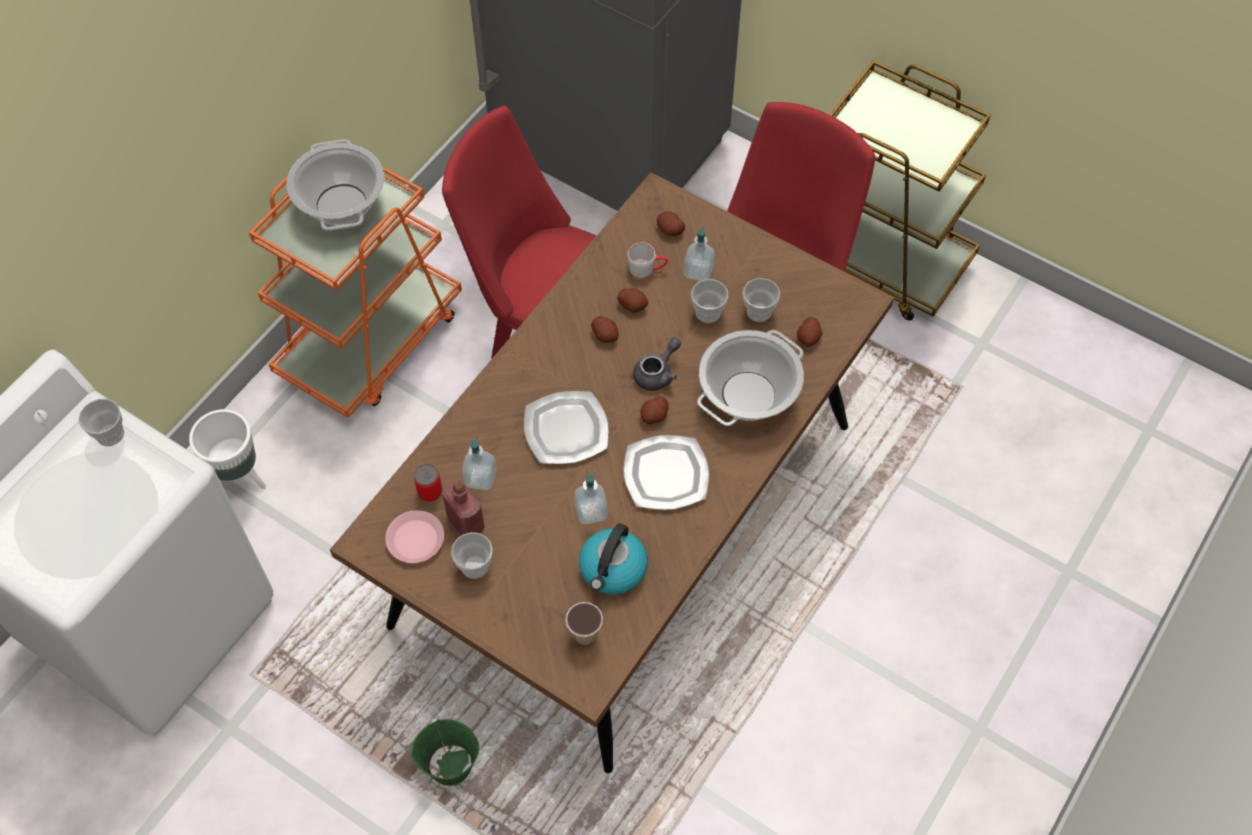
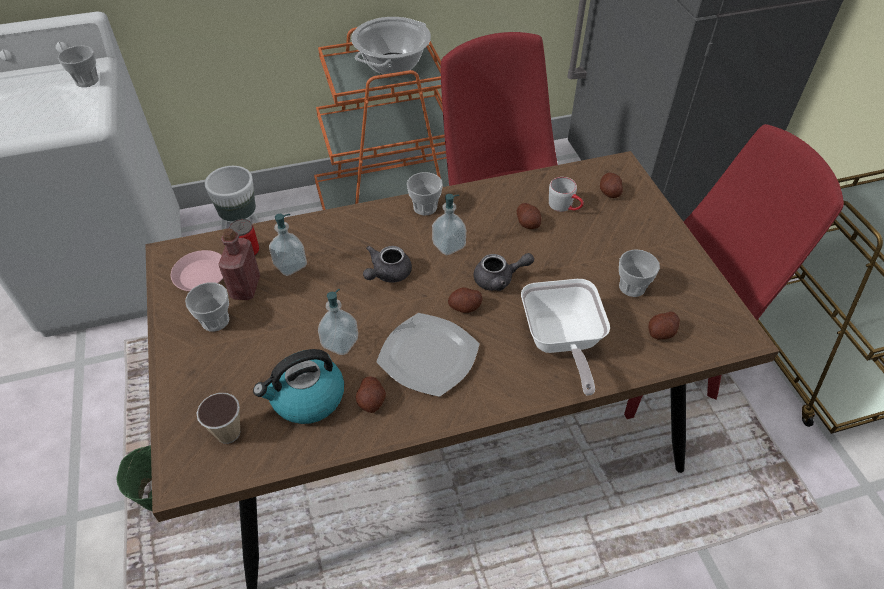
camera: 40 degrees right, 10 degrees down
plate [524,391,609,464] -> grey teapot [363,246,412,283]
potato [591,316,619,343] -> potato moved to [356,376,386,413]
soap dispenser [684,226,715,281] -> soap dispenser moved to [432,194,466,255]
cup [691,279,728,323] -> cup moved to [407,172,443,215]
cooking pot [697,330,804,426] -> frying pan [521,279,610,396]

